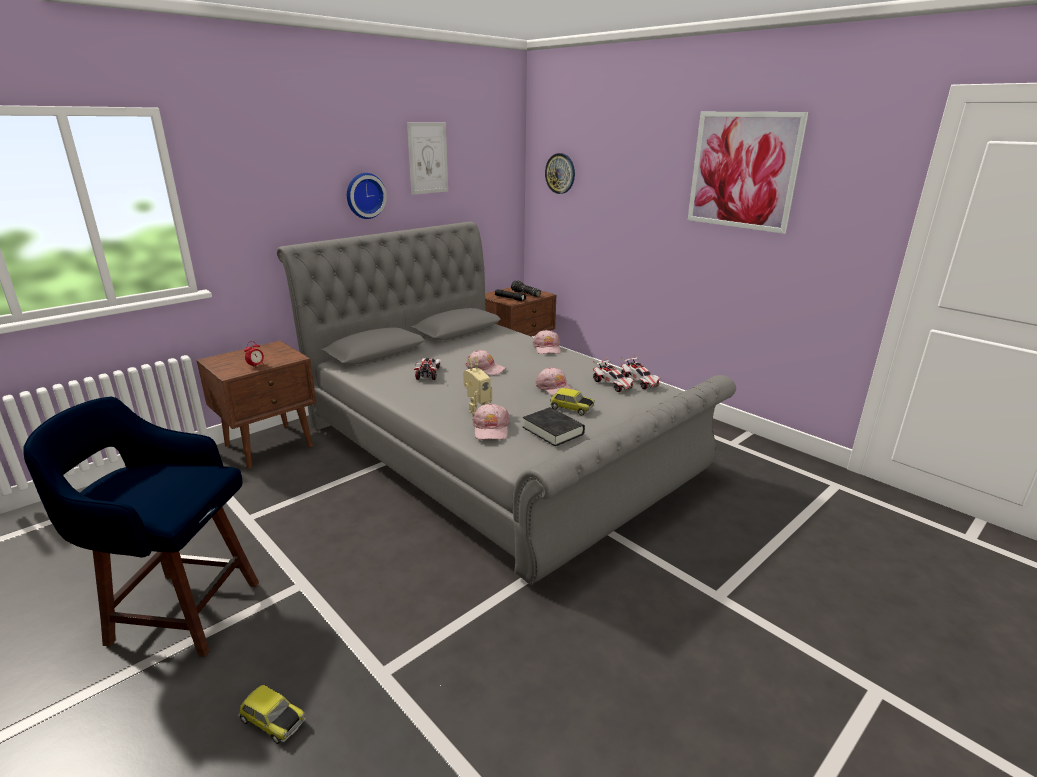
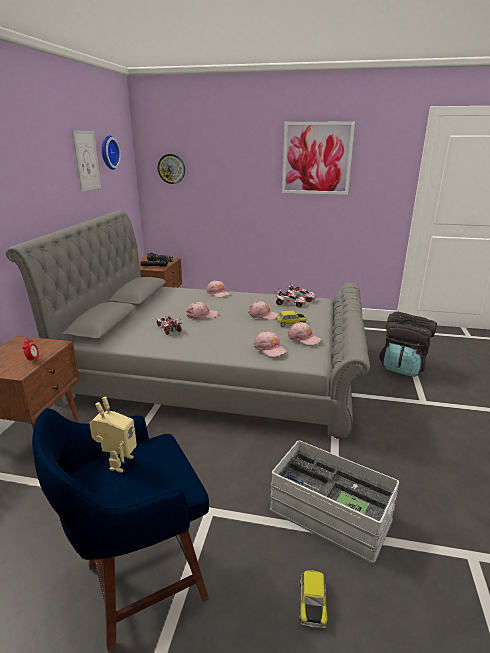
camera: 35 degrees left, 0 degrees up
toy car [238,685,305,744] -> toy car turned 105 degrees clockwise [299,570,327,628]
wall clock [347,173,387,219] -> wall clock moved to [102,135,121,170]
toy robot [463,356,492,415] -> toy robot moved to [89,397,137,473]
black book [523,407,585,446] -> pink cap [287,322,322,346]
none -> grey storage box [270,440,399,563]
none -> black backpack [379,311,437,377]

